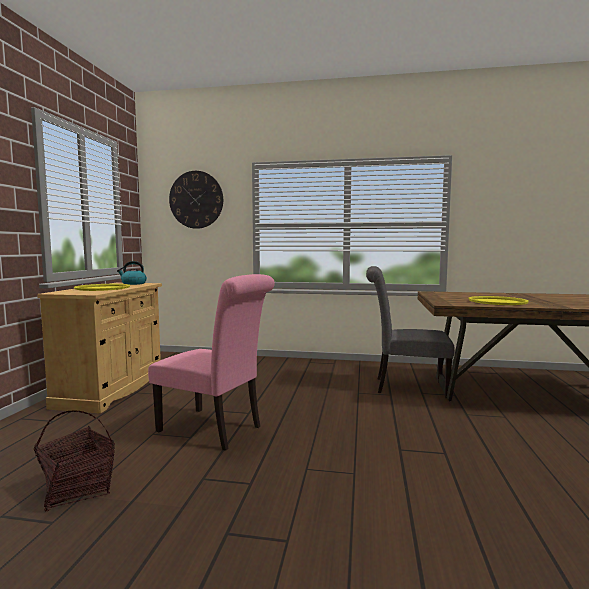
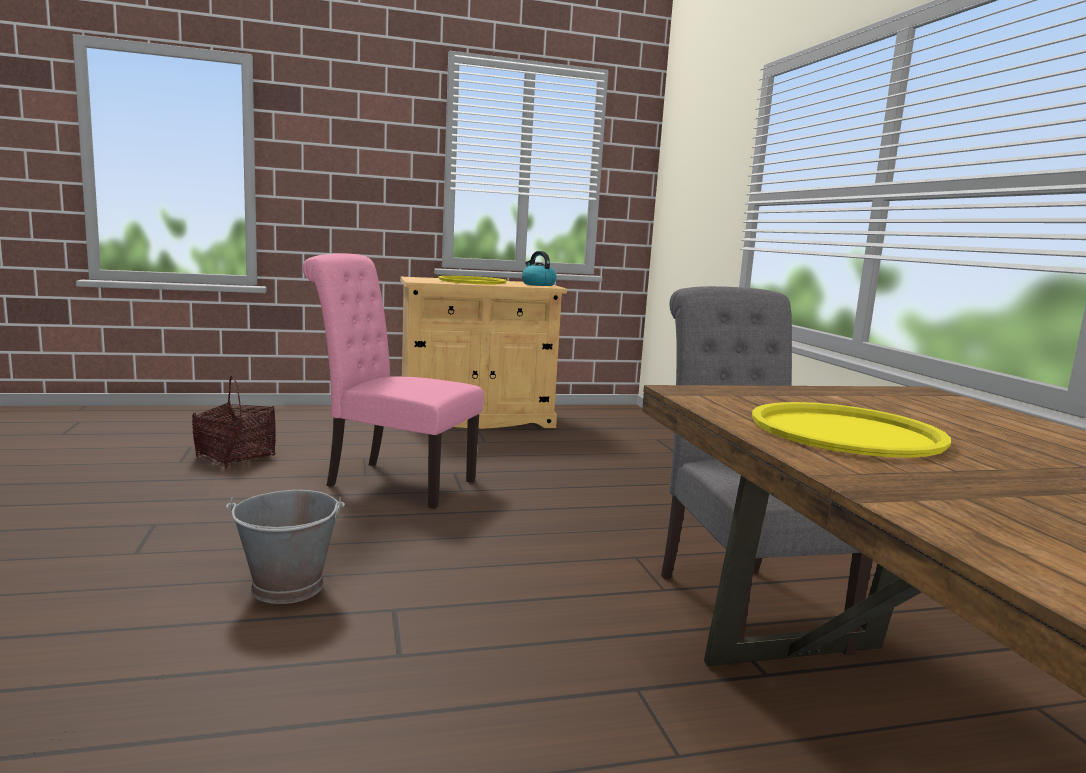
camera: 65 degrees right, 5 degrees up
pink chair [148,274,275,451] -> pink chair turned 105 degrees clockwise [303,254,484,509]
wall clock [169,171,223,229] -> none
none -> grey bucket [226,490,345,604]

